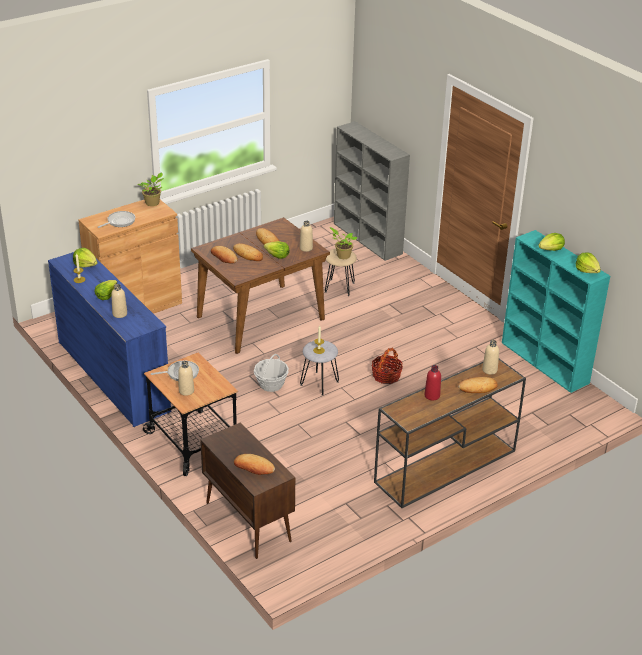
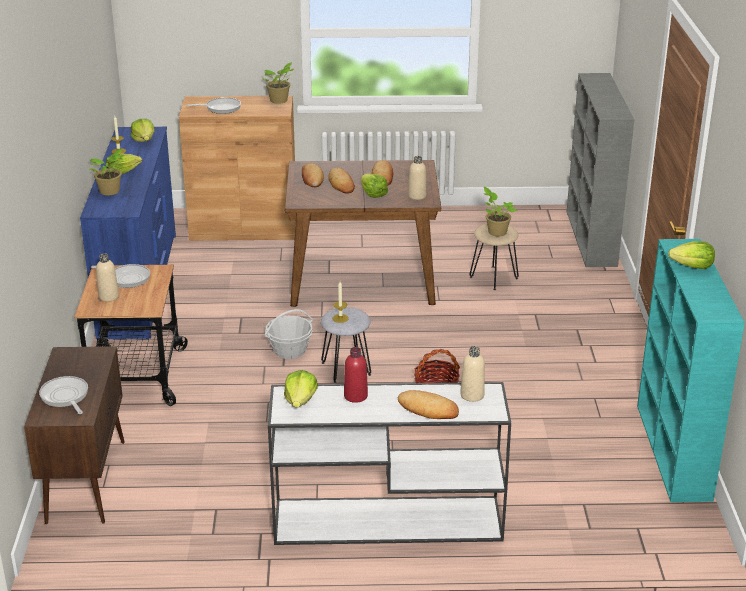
camera: 35 degrees right, 5 degrees down
beige bottle [111,284,127,318] -> potted plant [90,149,125,195]
bread [234,454,275,475] -> frying pan [39,376,88,414]
brown console table [374,359,526,508] -> white console table [268,382,511,545]
lettuce [576,252,601,273] -> lettuce moved to [284,370,318,407]

